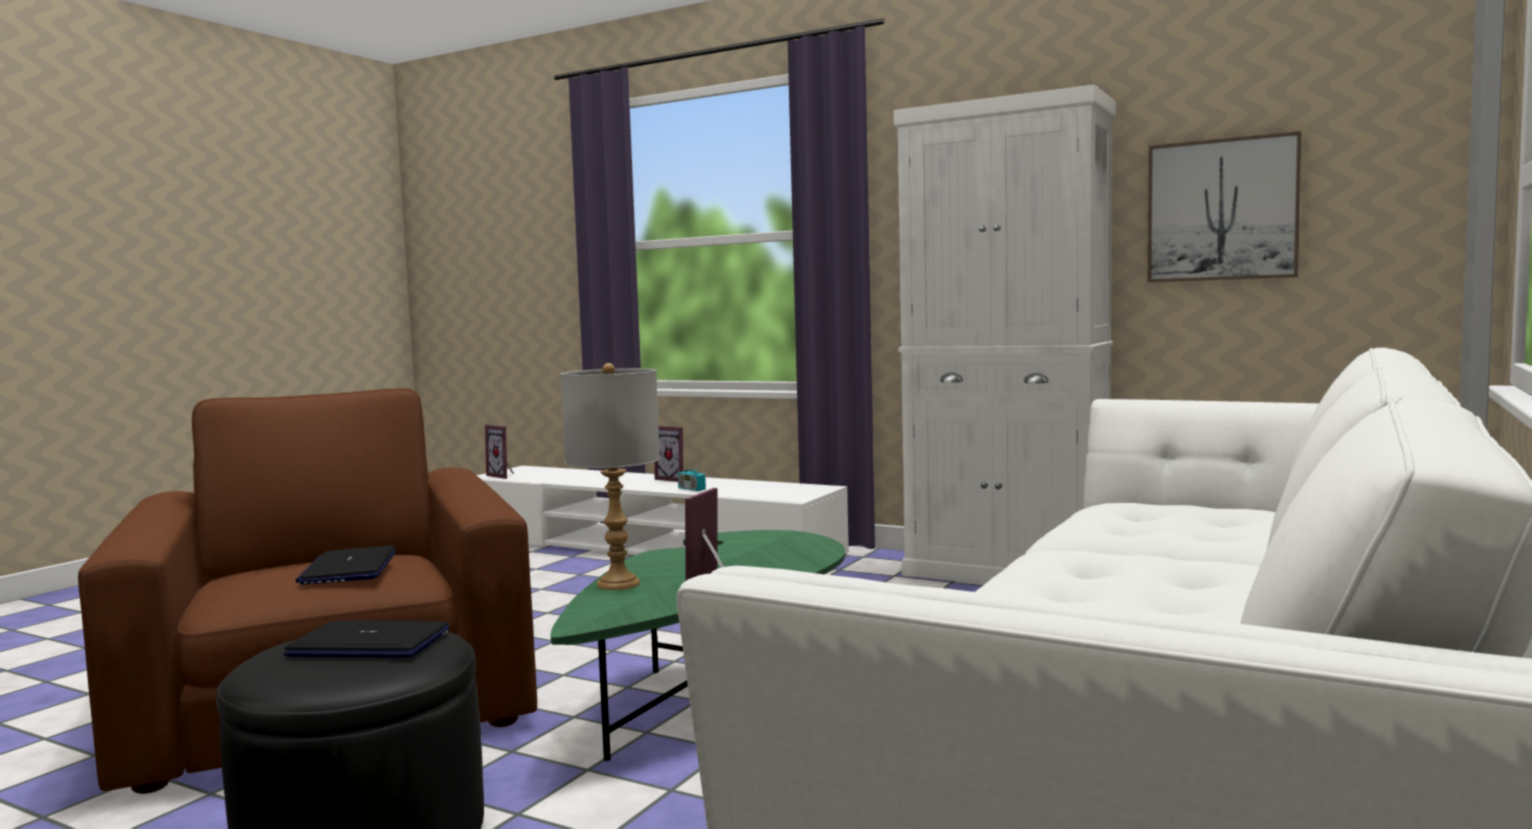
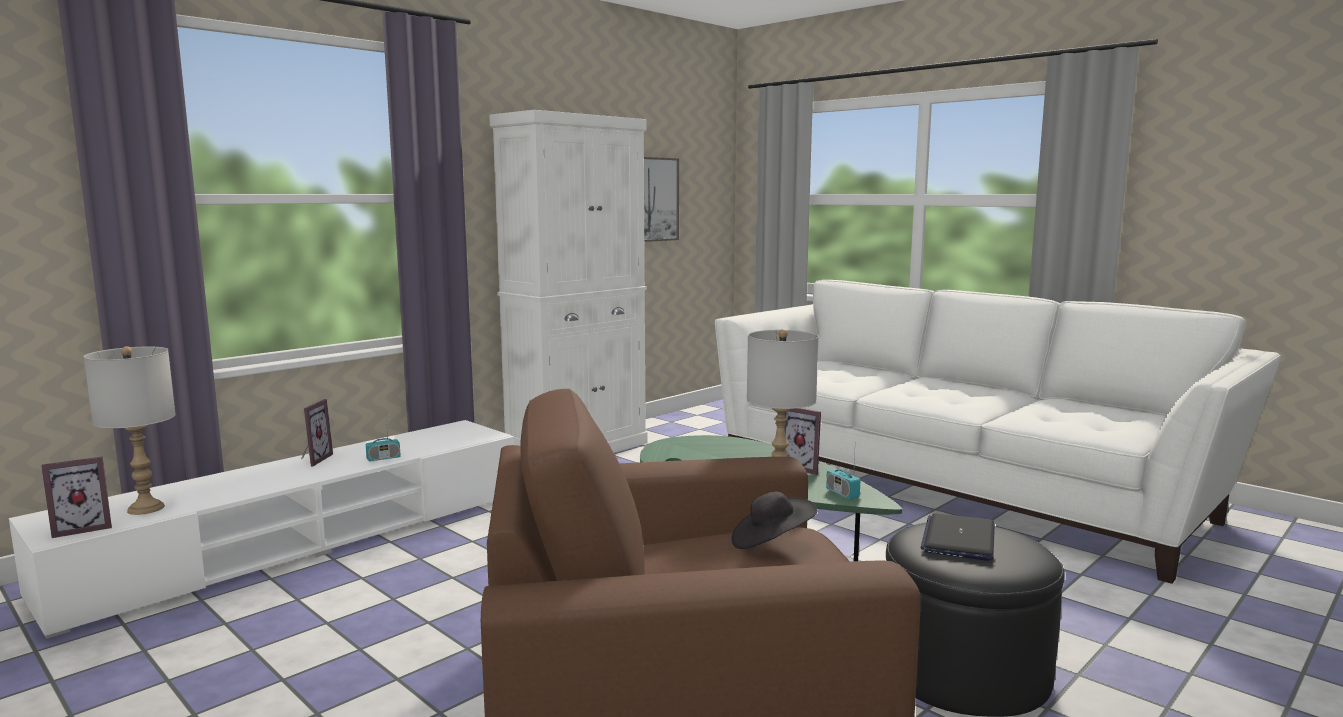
camera: 75 degrees left, 5 degrees up
laptop [295,545,396,585] -> black hat [732,492,817,549]
picture frame [654,426,683,482] -> picture frame turned 45 degrees counterclockwise [301,399,333,466]
none -> grey table lamp [83,346,176,515]
none -> radio [826,454,860,499]

